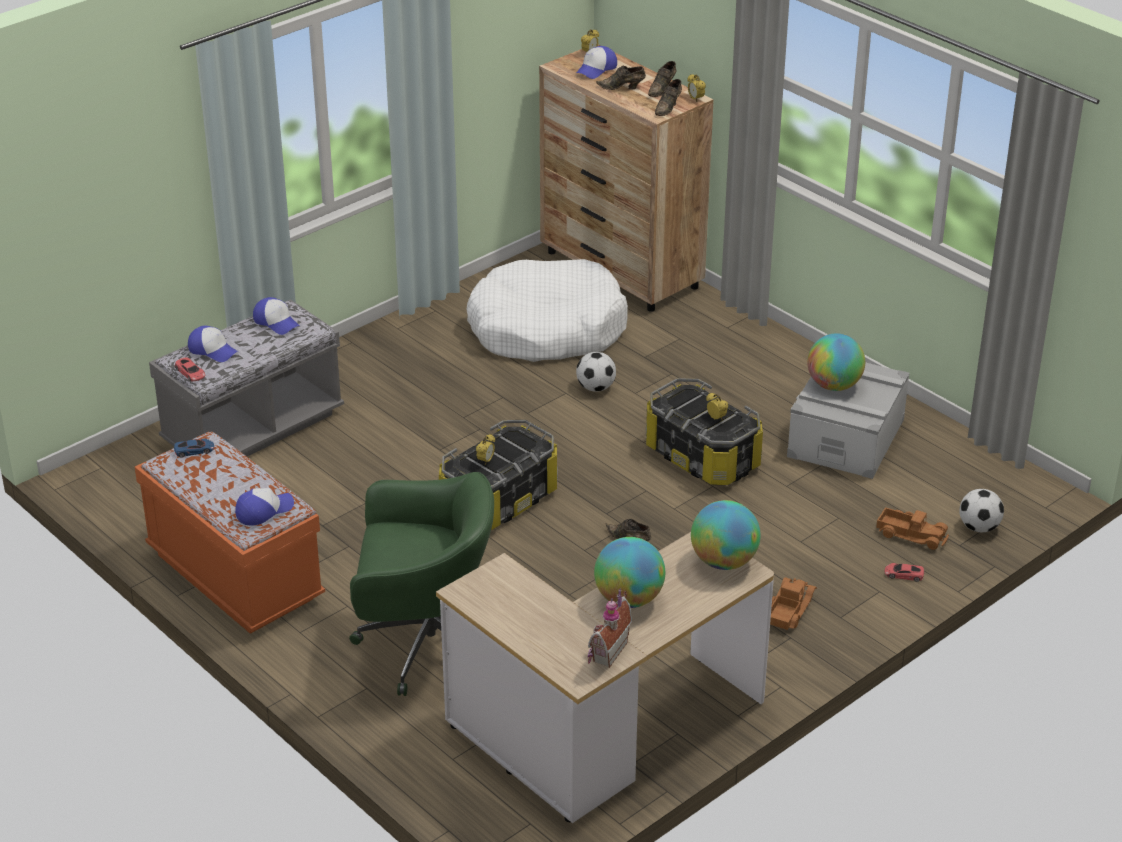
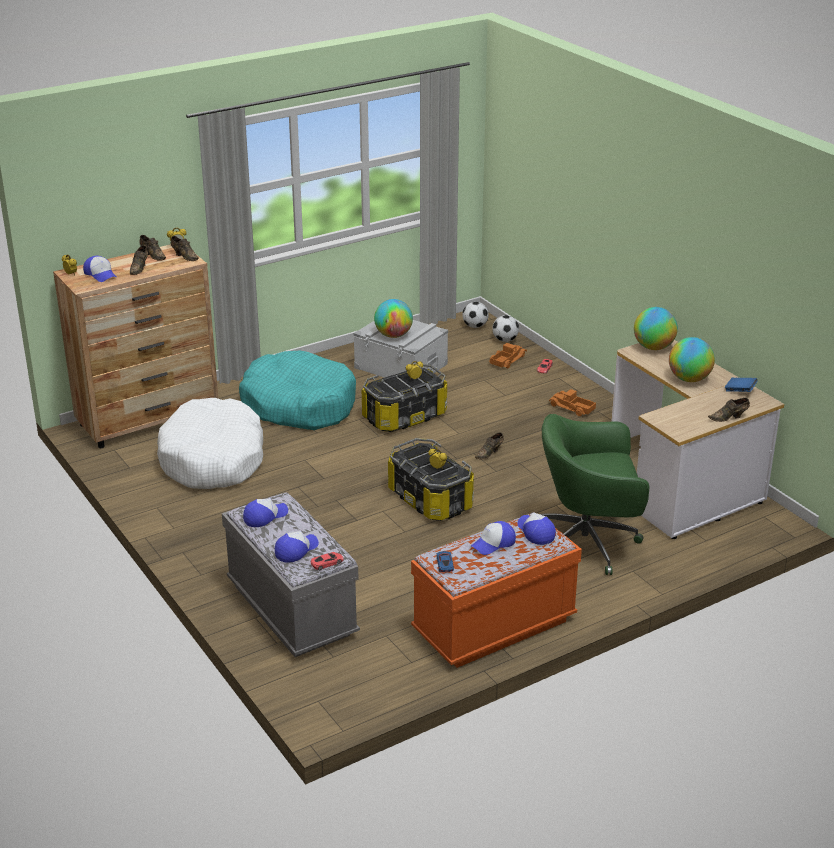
camera: 80 degrees left, 5 degrees down
green office chair [349,472,494,696] -> green office chair turned 105 degrees counterclockwise [540,414,649,575]
football [576,352,616,392] -> football moved to [462,302,489,328]
toy house [588,589,632,668] -> blue book [725,378,757,392]
none -> turquoise dog bed [239,350,356,430]
none -> cap [471,521,516,555]
none -> brown shoe [708,398,750,422]

